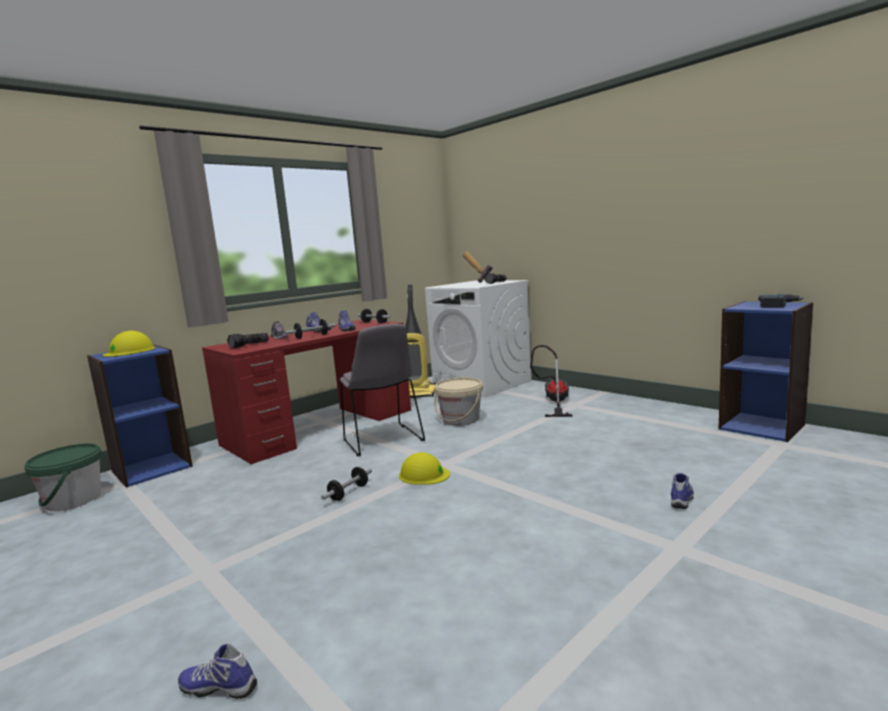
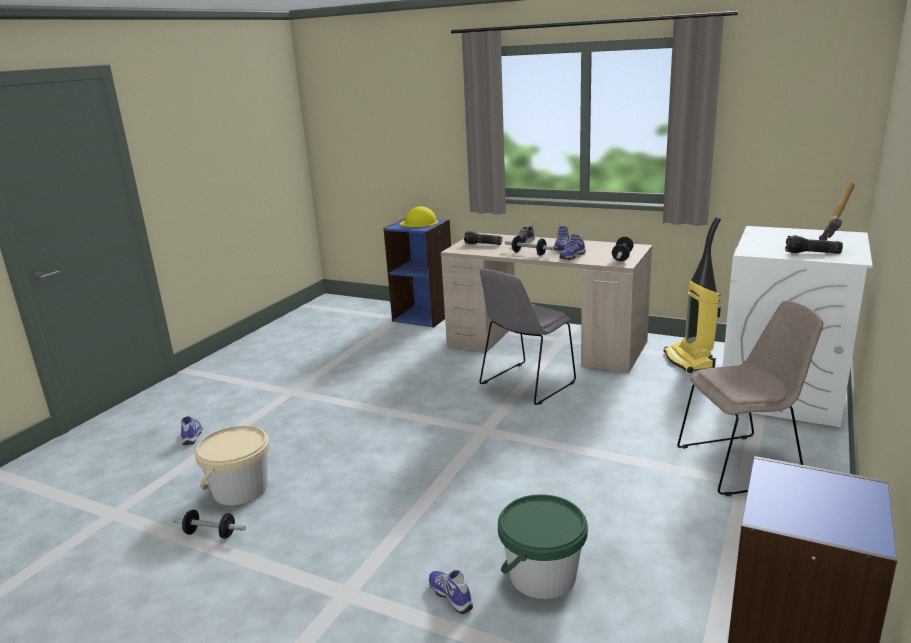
camera: 70 degrees right, 10 degrees up
green bucket [24,443,102,511] -> green bucket moved to [498,494,588,599]
red desk [202,320,411,464] -> beige desk [441,233,652,373]
dumbbell [321,467,372,501] -> dumbbell moved to [172,510,246,539]
yellow hard hat [399,452,450,485] -> none
beige bucket [434,378,483,426] -> beige bucket moved to [195,425,270,506]
vacuum cleaner [530,345,573,417] -> beige chair [677,300,824,496]
shoe [671,473,694,509] -> shoe turned 135 degrees counterclockwise [429,570,473,614]
power drill [758,294,804,308] -> none

